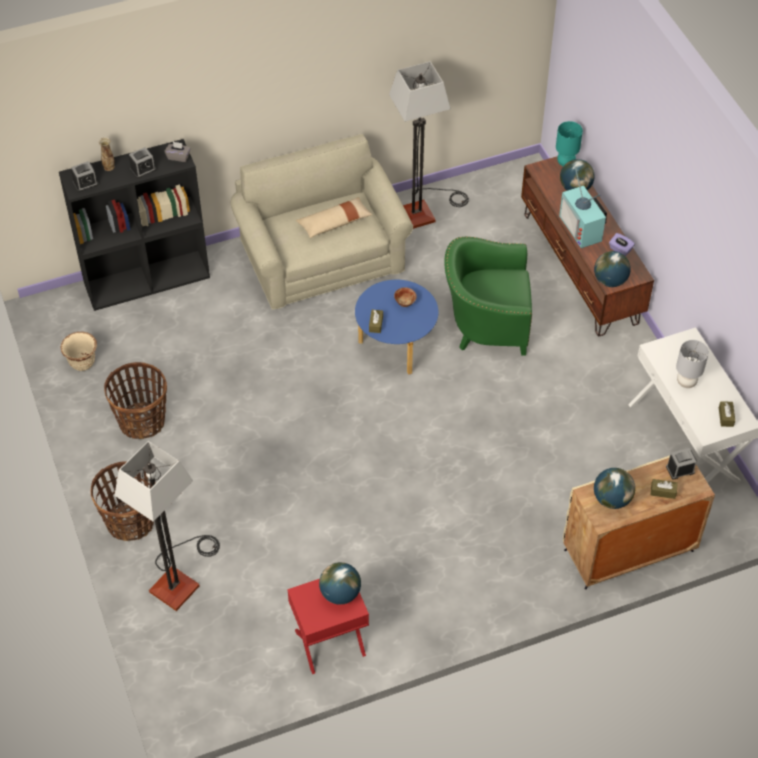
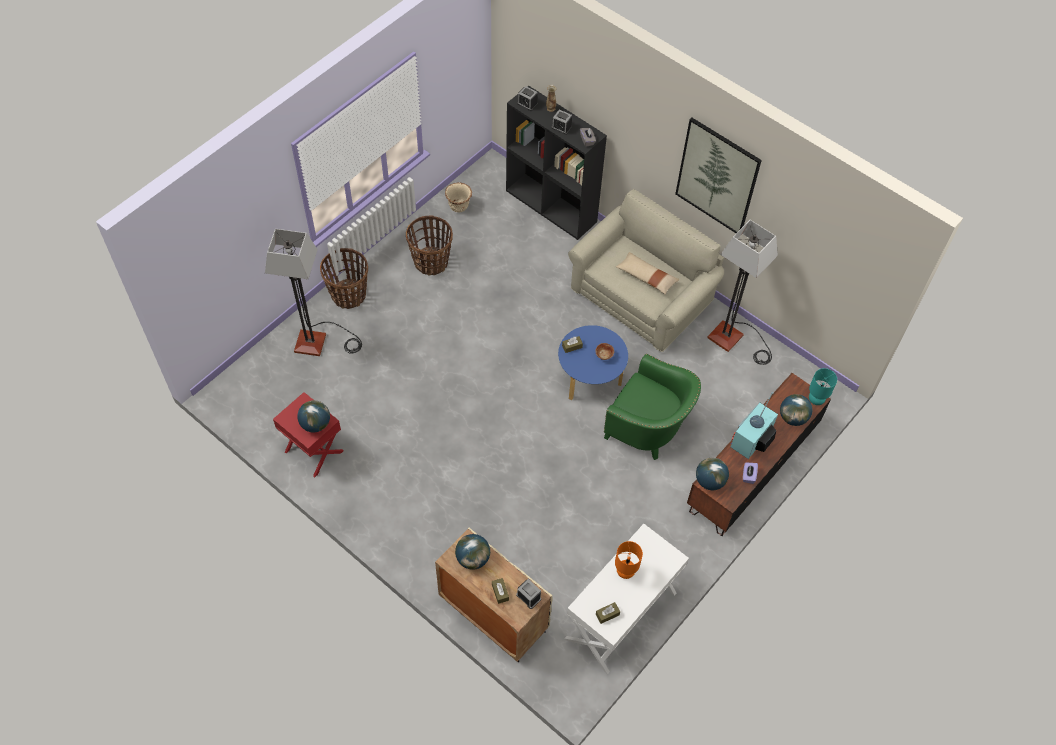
camera: 60 degrees right, 5 degrees up
green armchair [444,237,532,356] -> green armchair turned 150 degrees clockwise [604,354,701,460]
grey table lamp [676,340,709,388] -> orange table lamp [615,541,643,579]
none -> picture [675,118,762,233]

